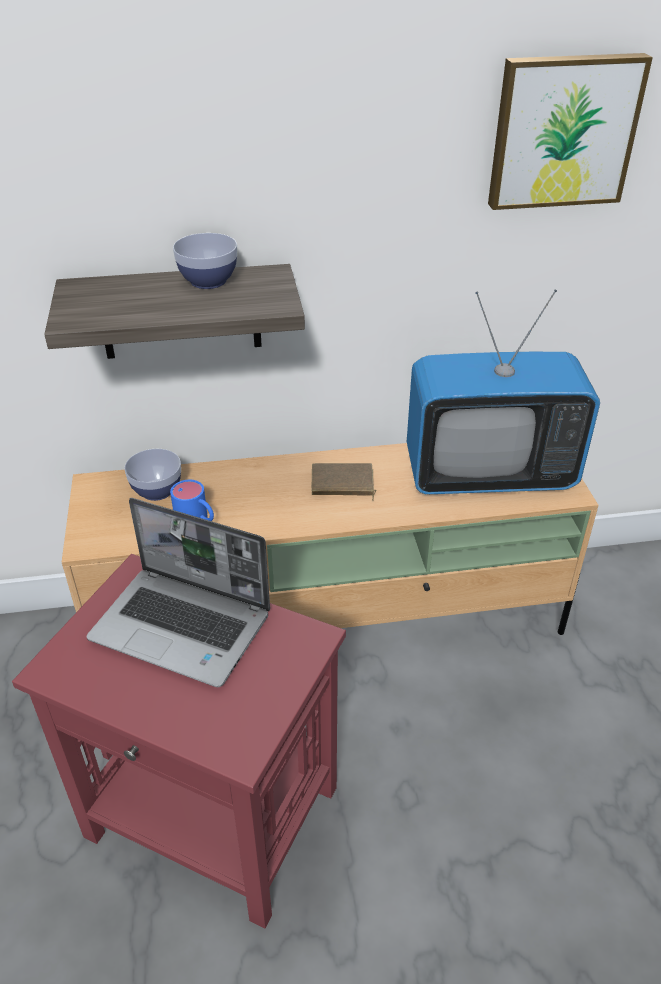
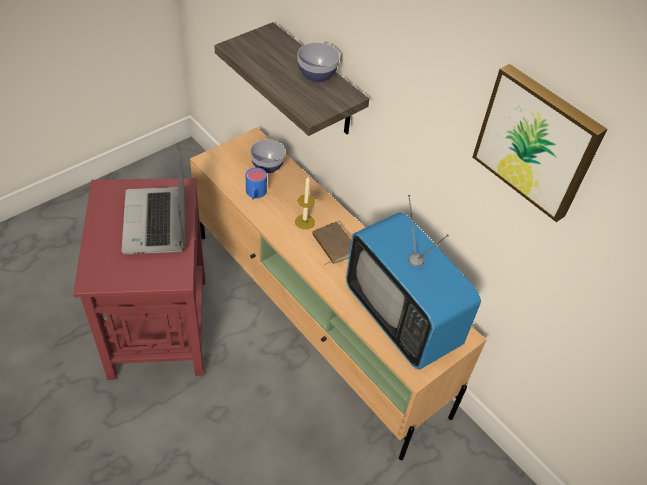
camera: 55 degrees right, 10 degrees up
none -> candle [295,177,315,230]

